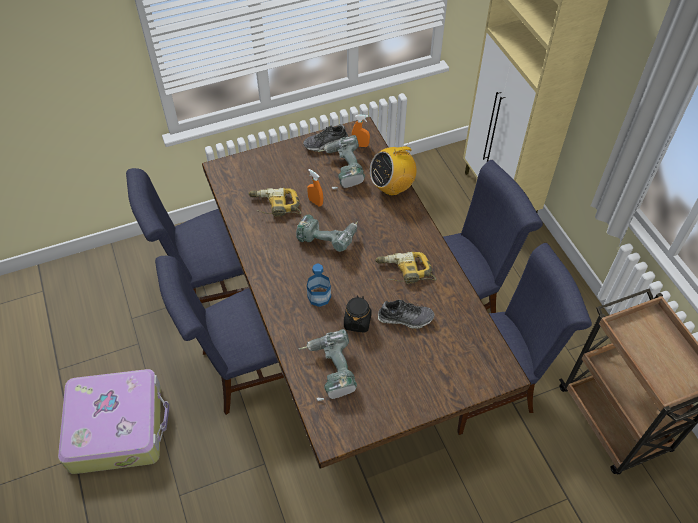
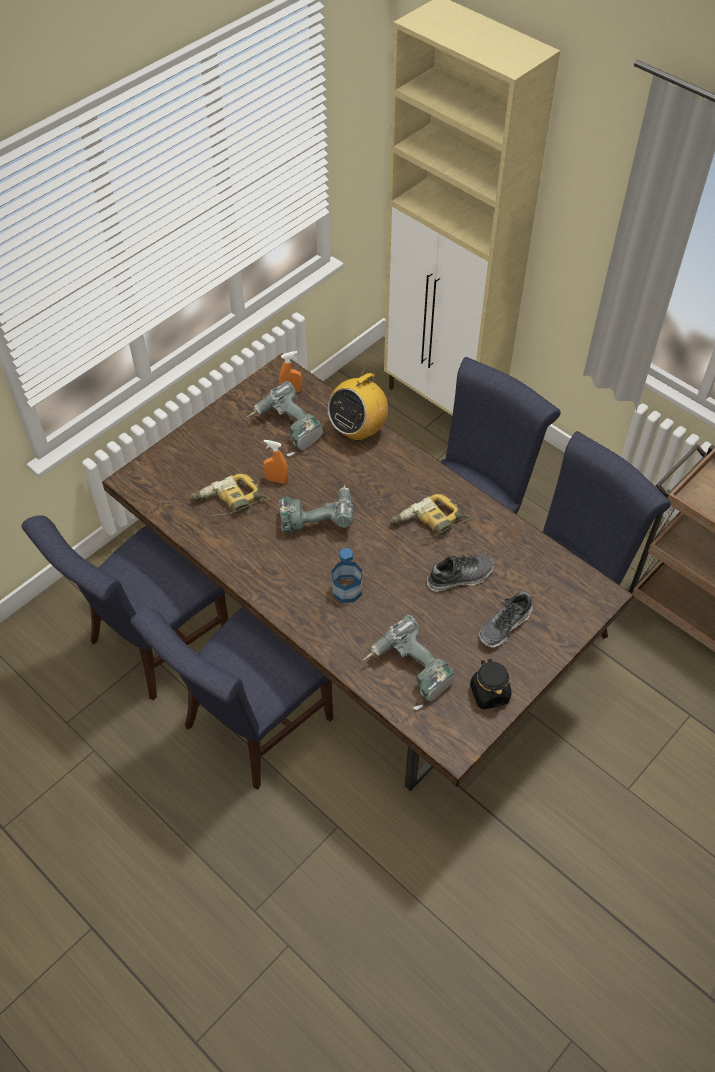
camera: 25 degrees left, 0 degrees up
suitcase [58,369,170,474] -> none
shoe [303,124,348,152] -> shoe moved to [479,591,533,648]
black jar [344,295,372,333] -> black jar moved to [470,659,512,710]

